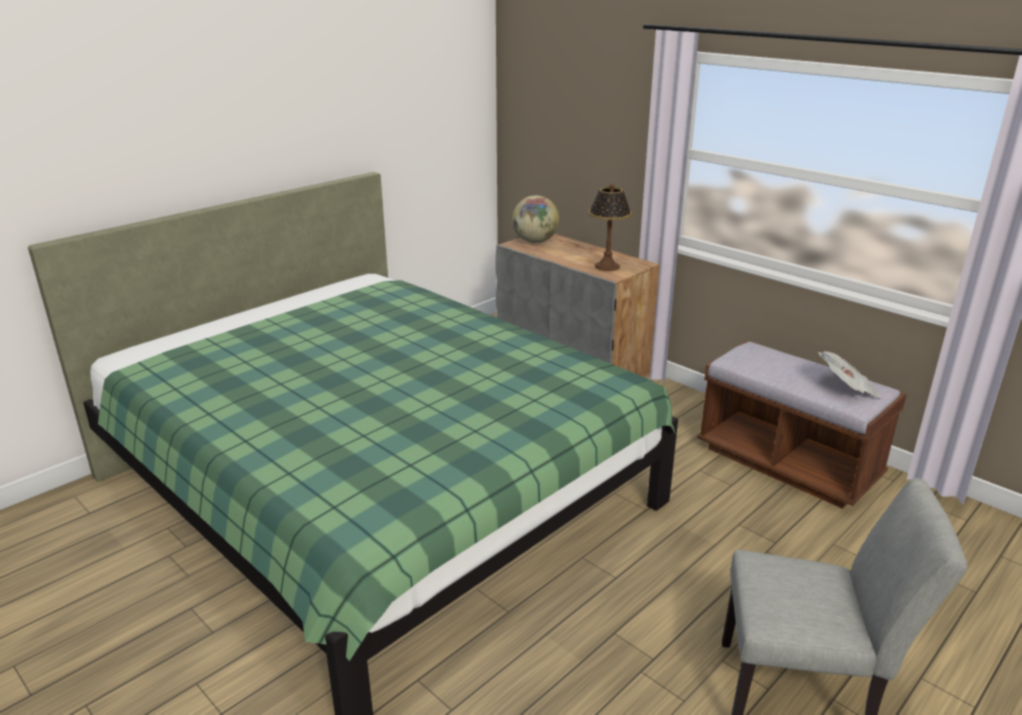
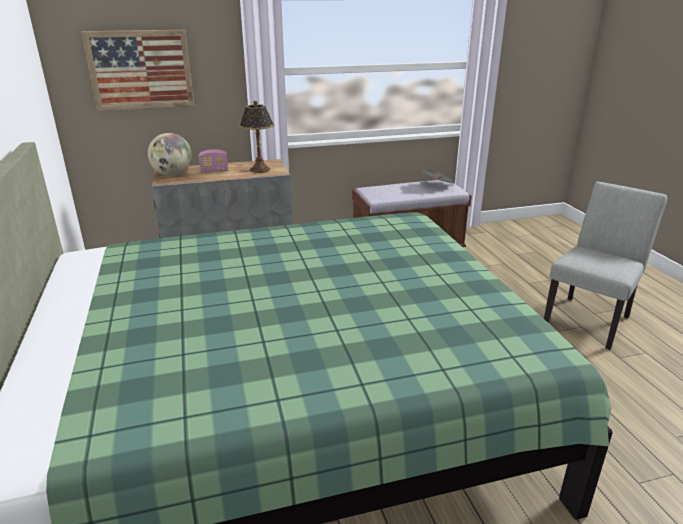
camera: 60 degrees left, 0 degrees up
none -> picture [81,30,194,111]
none -> radio [199,149,228,172]

